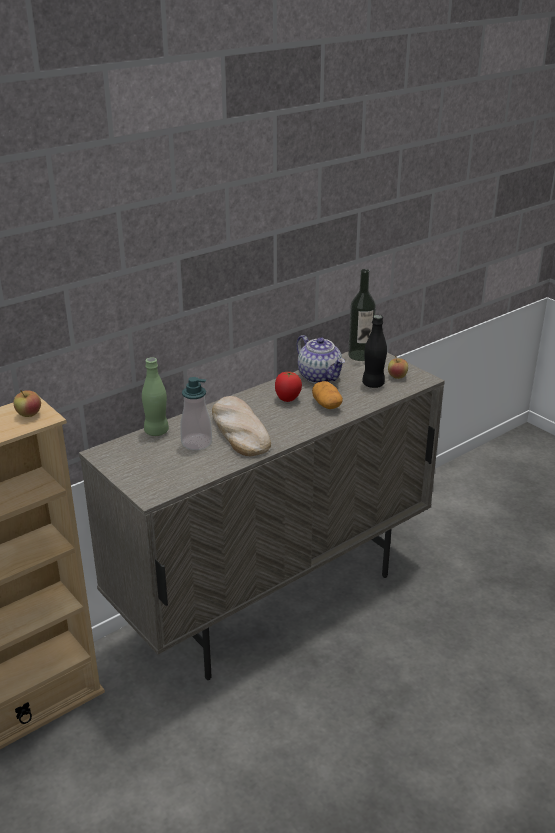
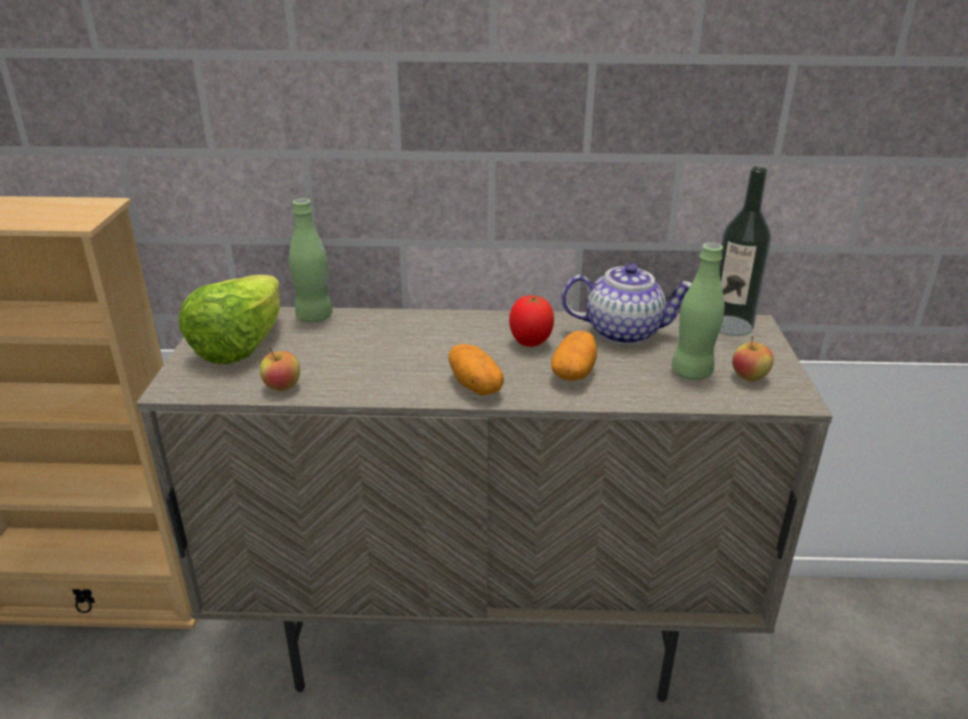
camera: 40 degrees right, 0 degrees up
apple [13,390,41,417] -> apple moved to [260,348,300,391]
soap dispenser [180,377,212,450] -> none
bread [212,396,271,456] -> none
teapot [296,335,345,384] -> teapot turned 90 degrees counterclockwise [562,263,692,345]
black bottle [362,315,387,388] -> green bottle [672,242,725,380]
none -> lettuce [179,275,280,364]
none -> potato [449,344,504,395]

